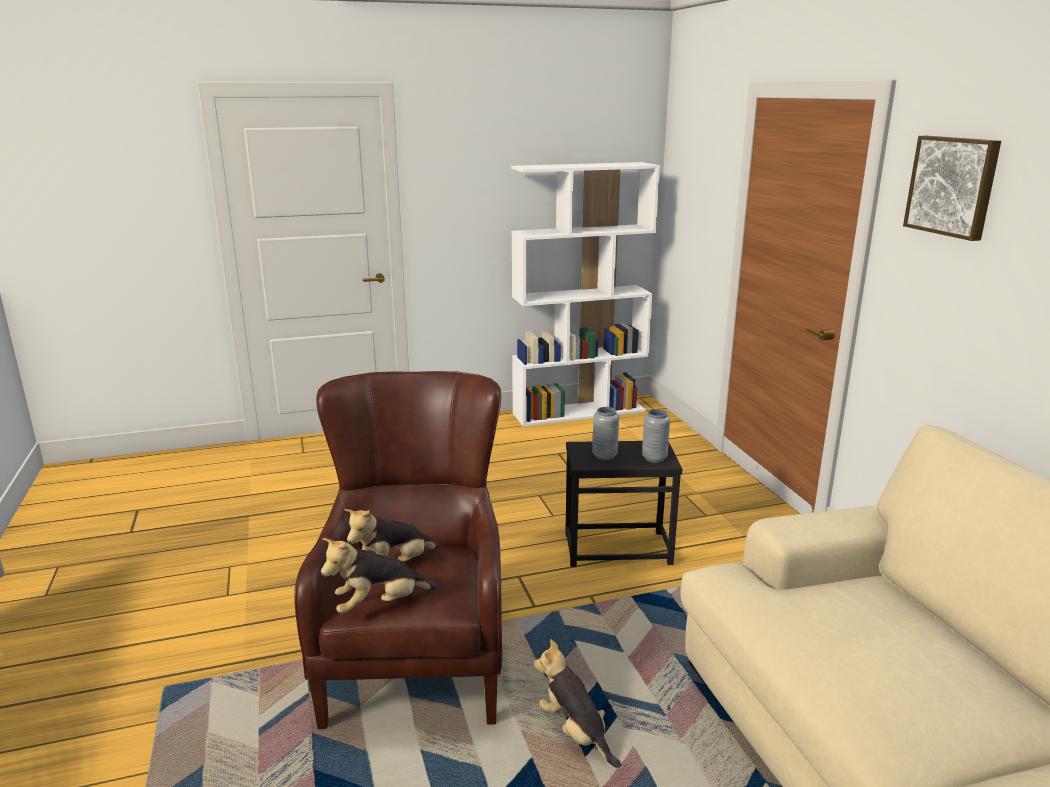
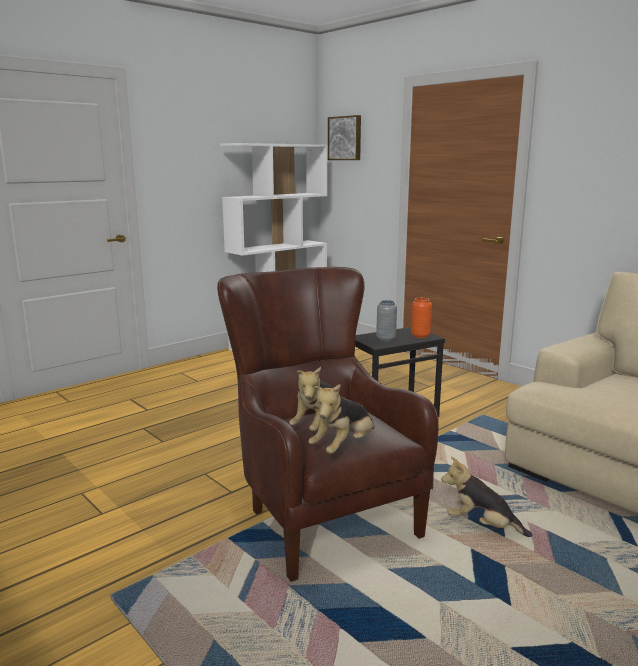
camera: 25 degrees left, 5 degrees down
grey vase [642,409,670,463] -> orange vase [411,298,432,338]
picture [903,136,1001,241] -> picture moved to [328,115,361,160]

